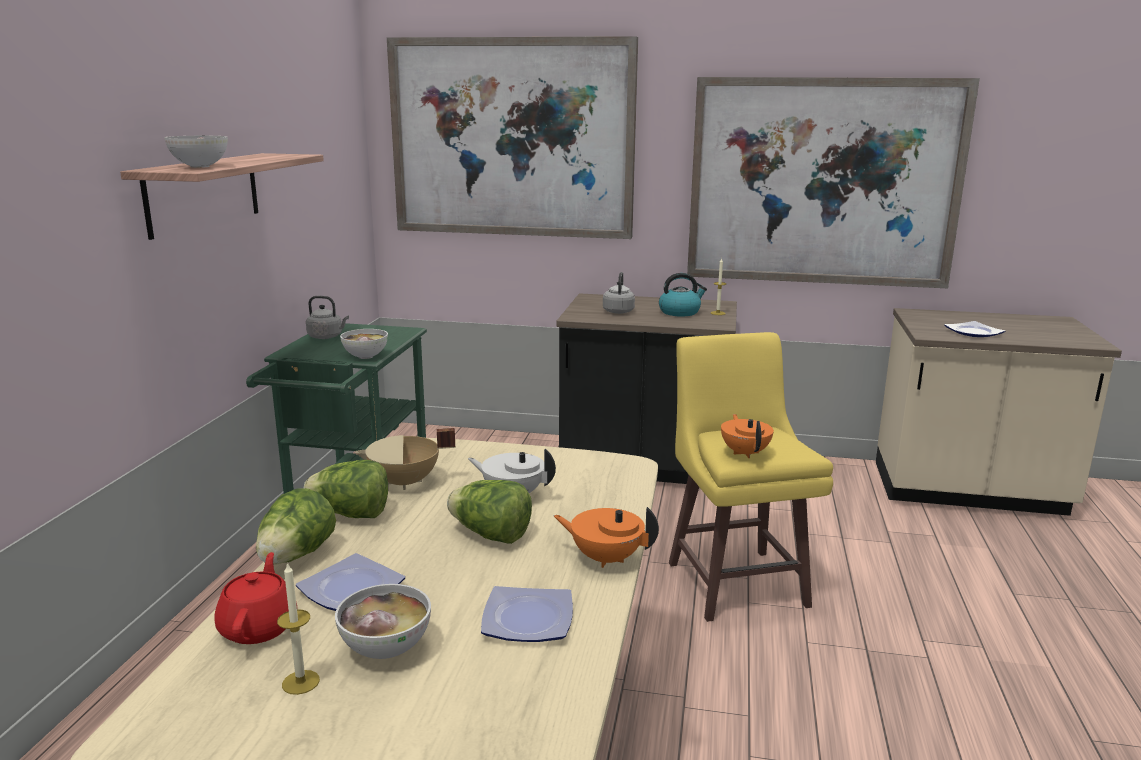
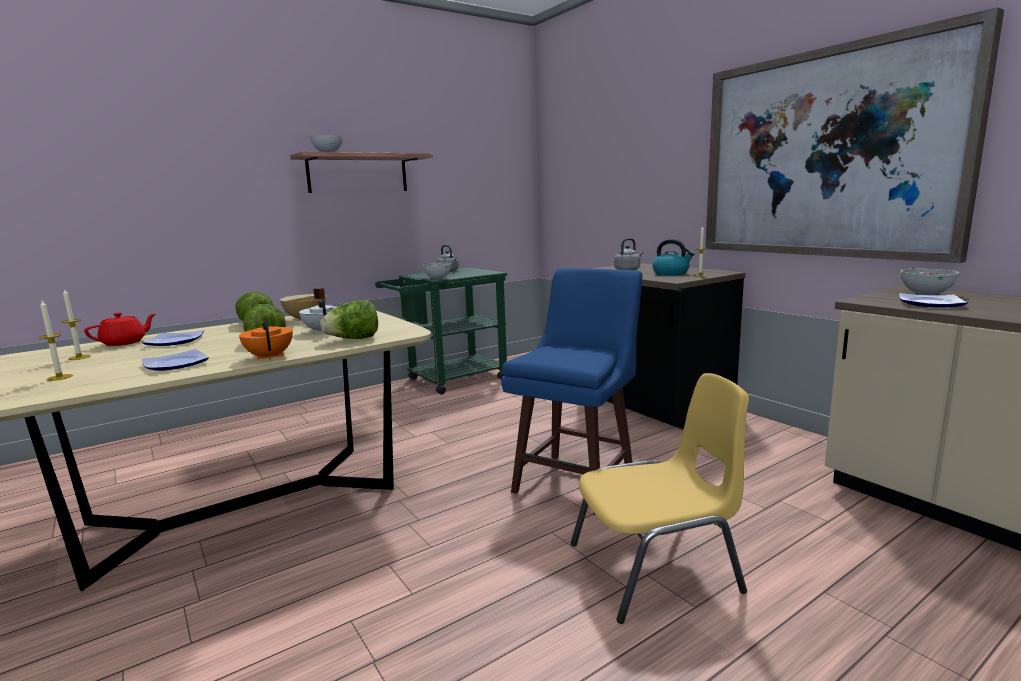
camera: 45 degrees right, 5 degrees down
lettuce [256,488,336,565] -> lettuce moved to [320,300,378,339]
bowl [335,584,431,659] -> bowl moved to [901,269,959,295]
picture [387,36,638,239] -> none
yellow stool [669,332,833,622] -> blue stool [501,268,642,515]
orange teapot [721,414,774,458] -> none
none -> candle [39,301,73,381]
none -> yellow chair [570,373,749,624]

